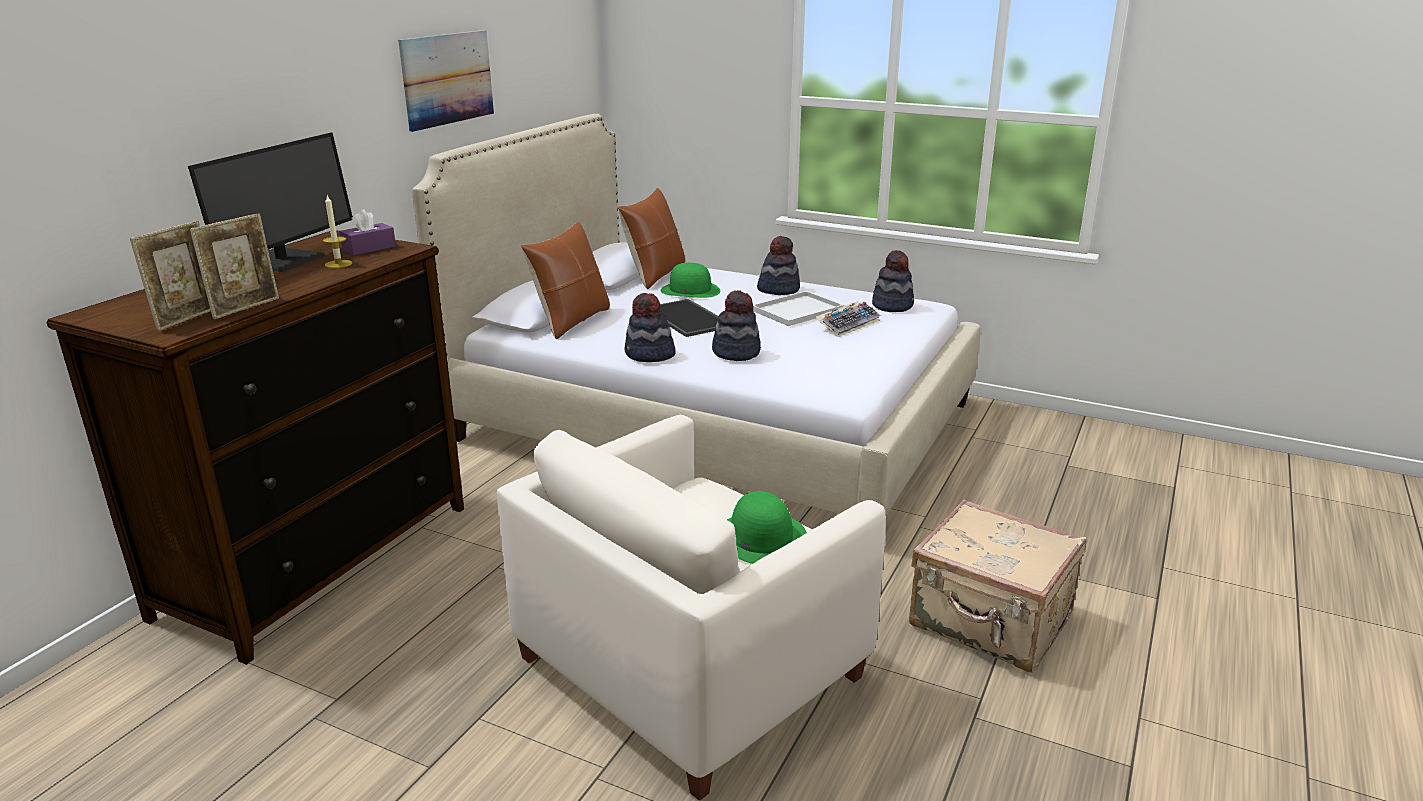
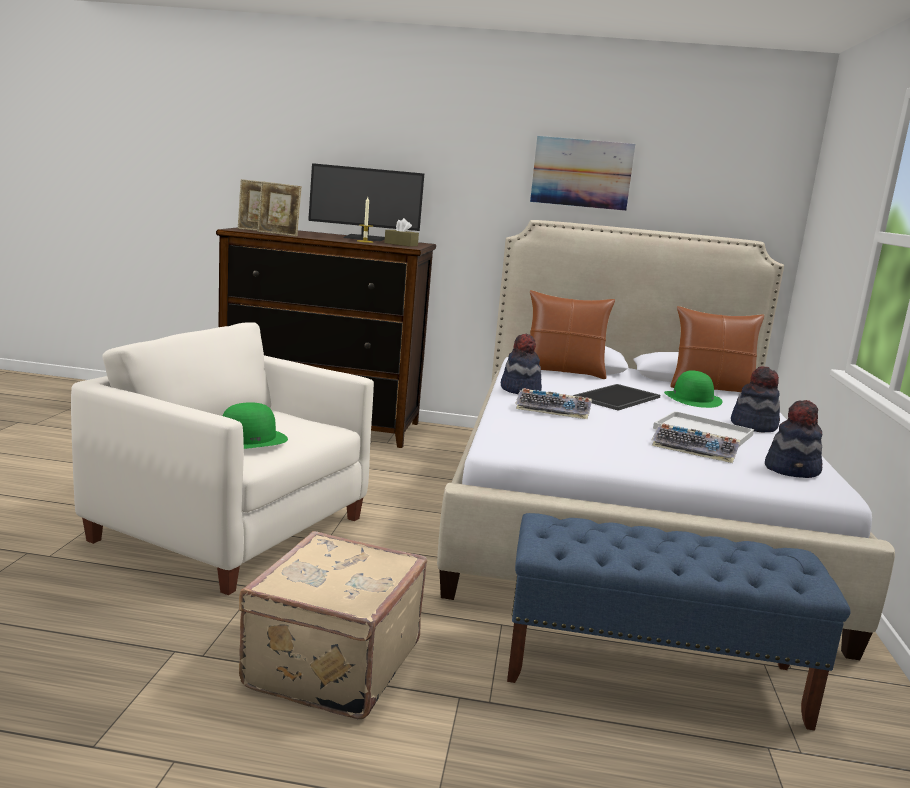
camera: 70 degrees right, 10 degrees down
purple tissue box [339,209,396,256] -> brown tissue box [384,218,419,247]
hat [712,290,761,361] -> keyboard [515,388,592,419]
none -> blue bench [507,513,851,731]

